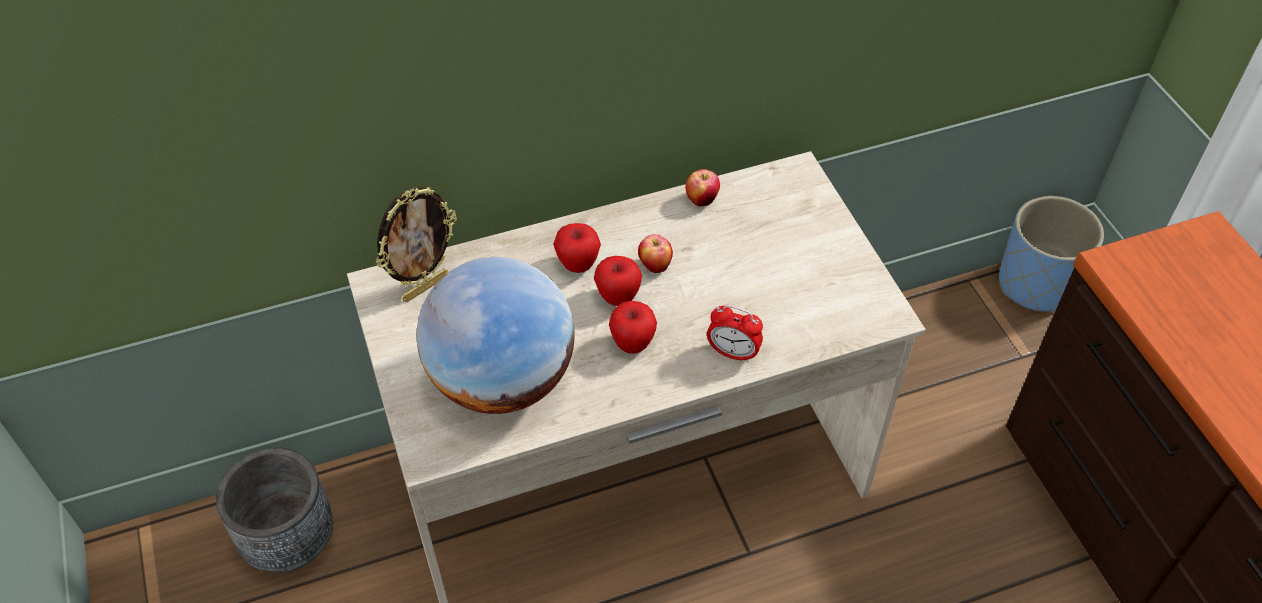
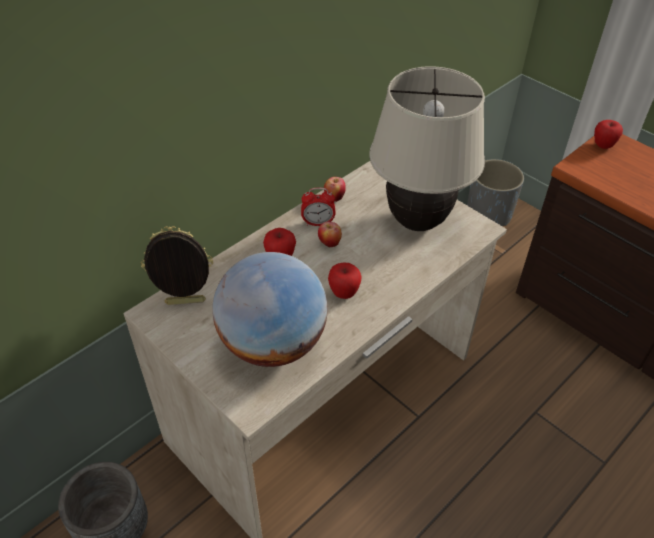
camera: 25 degrees left, 5 degrees down
picture frame [376,187,457,302] -> picture frame turned 120 degrees counterclockwise [141,226,213,305]
apple [594,256,642,306] -> apple moved to [594,120,623,149]
alarm clock [707,305,763,363] -> alarm clock moved to [301,188,335,226]
blue planter [999,196,1104,313] -> grey planter [467,159,524,226]
none -> beige table lamp [369,66,485,231]

